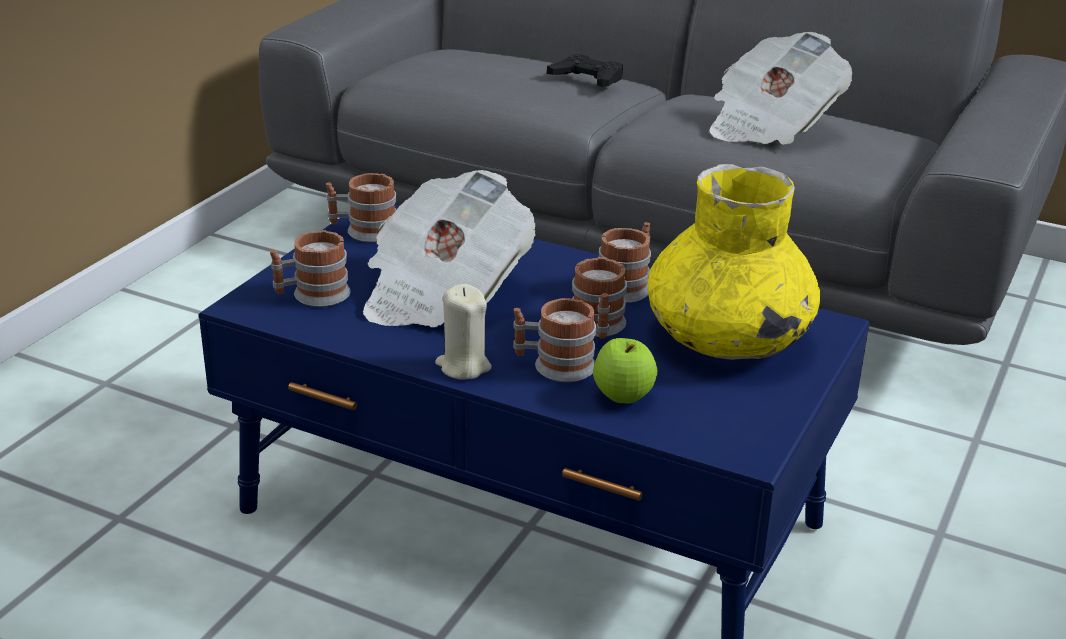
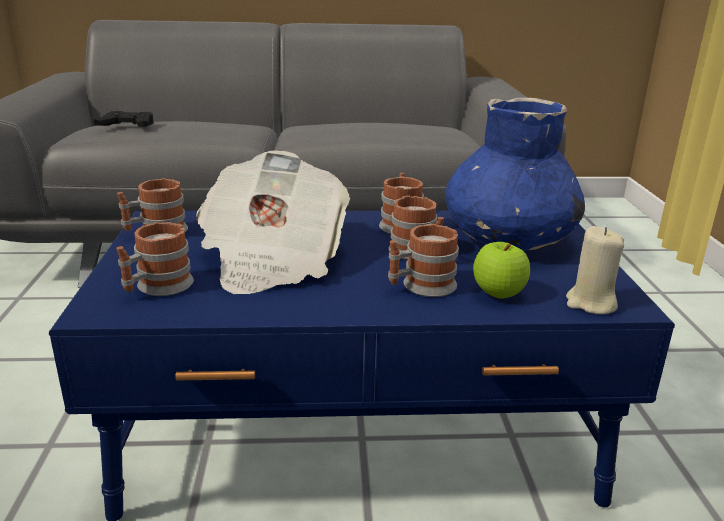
camera: 30 degrees left, 5 degrees down
beige candle [435,284,492,379] -> beige candle moved to [566,226,624,314]
black game controller [547,54,623,87] -> black game controller moved to [93,111,154,127]
yellow vase [648,164,820,360] -> blue vase [445,97,585,250]
newspaper [709,32,852,145] -> none

